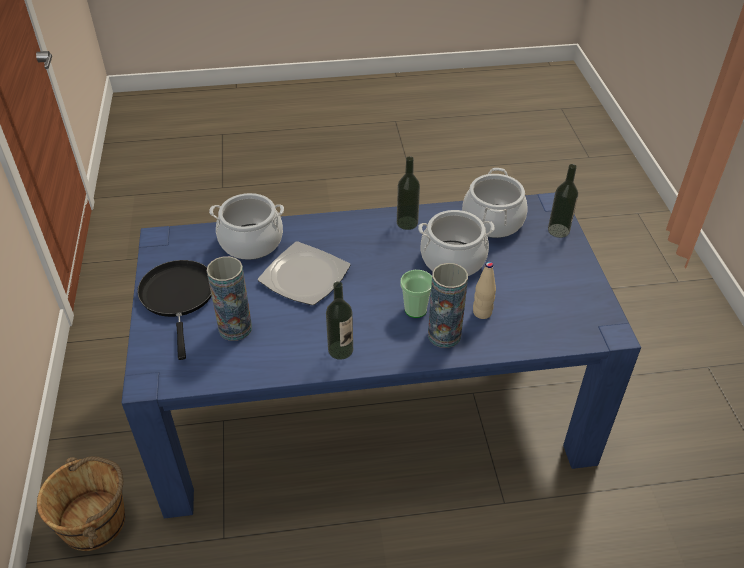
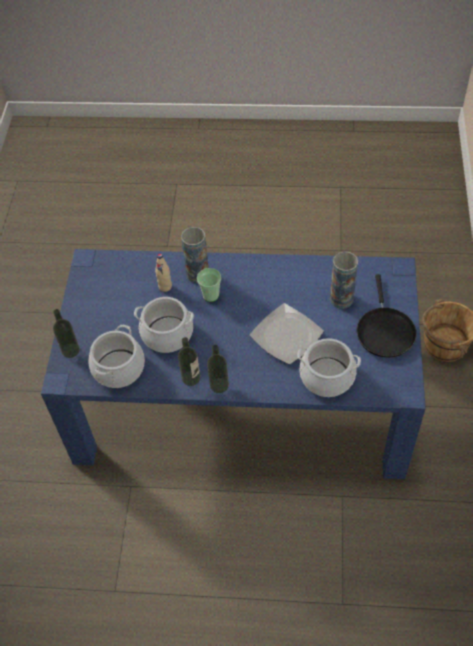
camera: 165 degrees left, 10 degrees up
bottle [326,282,353,360] -> bottle moved to [207,345,229,393]

